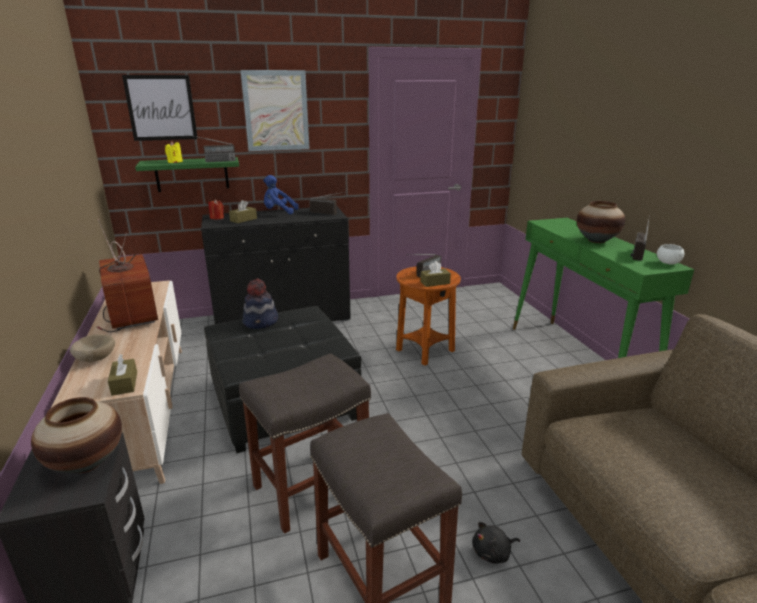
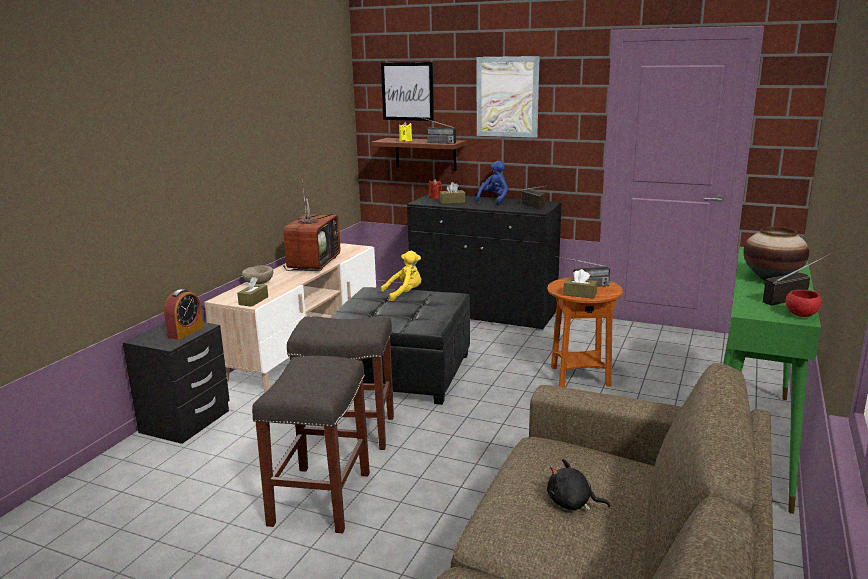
camera: 40 degrees right, 5 degrees down
vase [31,397,122,473] -> alarm clock [164,289,203,340]
green shelf [135,157,239,192] -> brown shelf [371,138,467,171]
hat [243,278,278,329] -> yellow plush toy [381,251,421,301]
blue plush toy [263,175,299,214] -> blue plush toy turned 75 degrees clockwise [476,161,508,205]
black plush toy [472,522,520,564] -> black plush toy moved to [547,459,610,510]
white bowl [657,244,684,264] -> red bowl [786,290,822,317]

